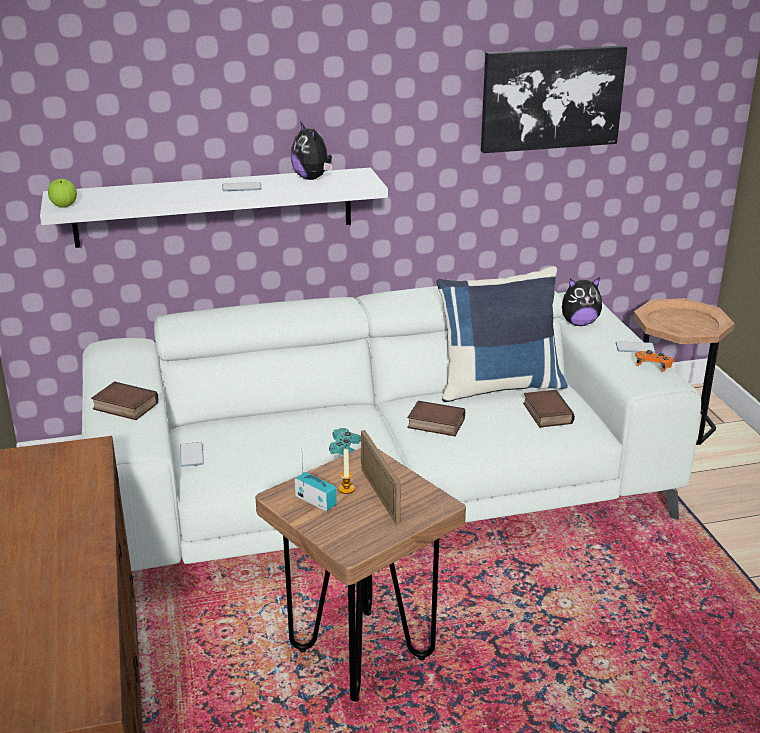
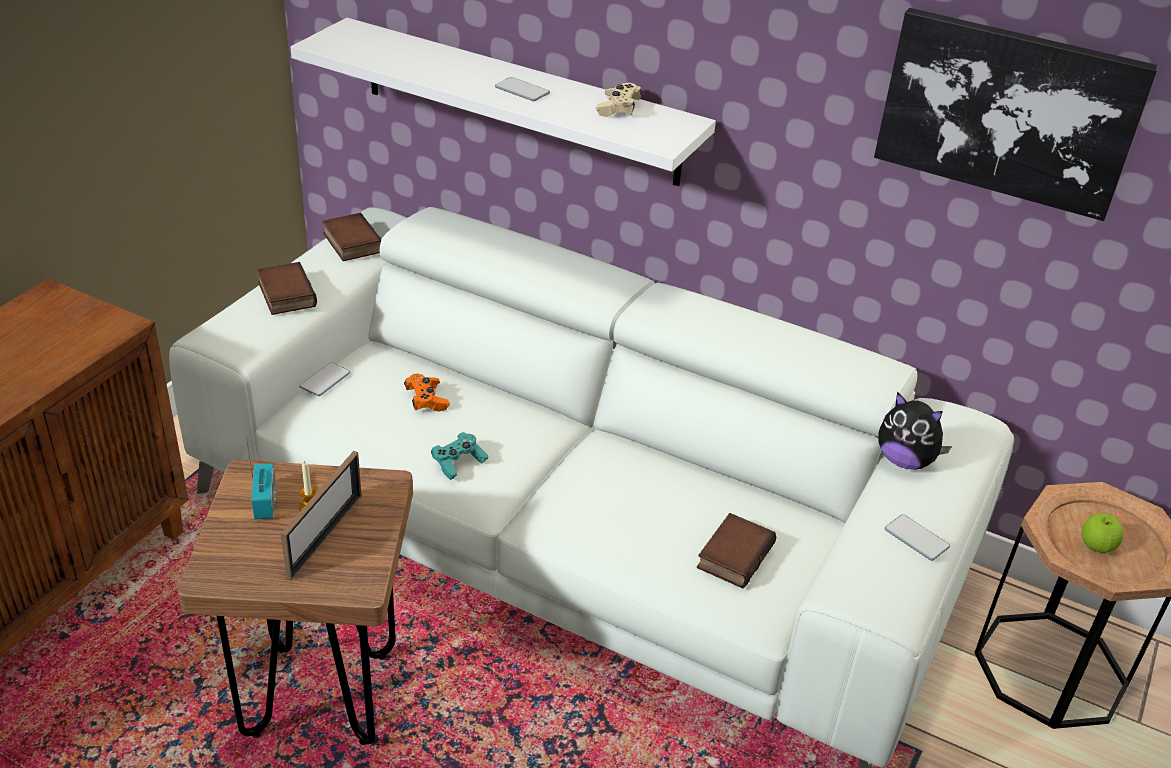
camera: 40 degrees right, 10 degrees up
apple [48,179,77,208] -> apple moved to [1082,513,1124,553]
plush toy [291,121,332,180] -> beige game controller [596,83,642,117]
book [407,401,465,436] -> book moved to [322,213,382,261]
blue pillow [436,266,568,402] -> none
orange game controller [635,350,674,372] -> orange game controller moved to [404,373,450,412]

